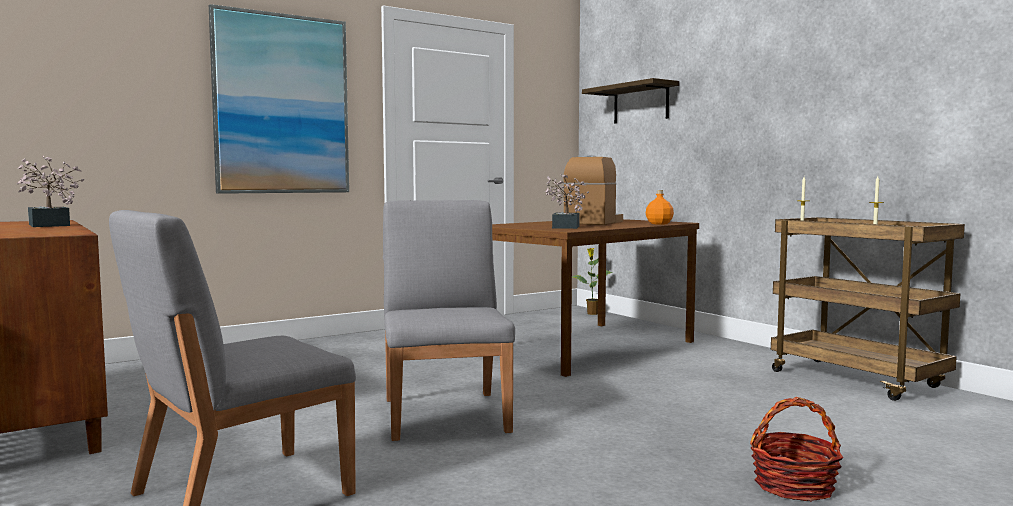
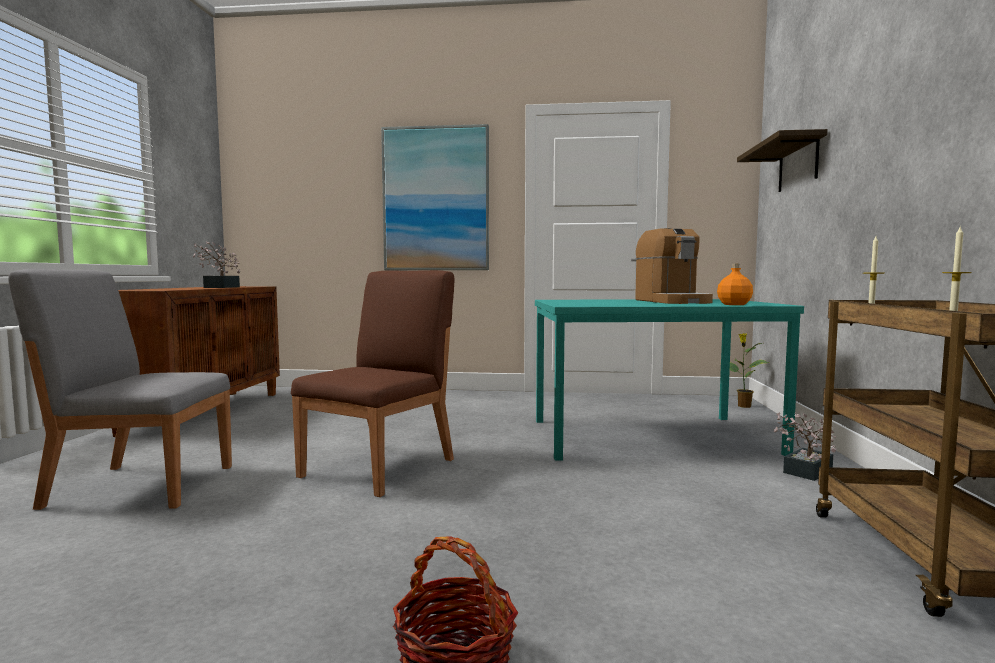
camera: 40 degrees right, 0 degrees up
grey chair [383,200,515,441] -> brown chair [291,270,454,497]
brown dining table [492,219,699,377] -> turquoise dining table [535,299,804,461]
potted plant [545,174,589,229] -> potted plant moved to [773,412,836,481]
coffee machine [563,155,623,225] -> coffee machine turned 105 degrees clockwise [635,228,713,304]

